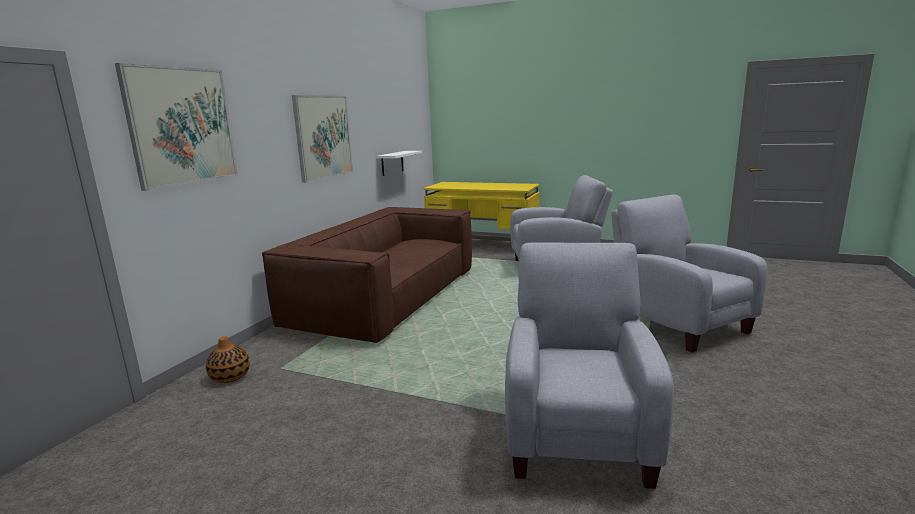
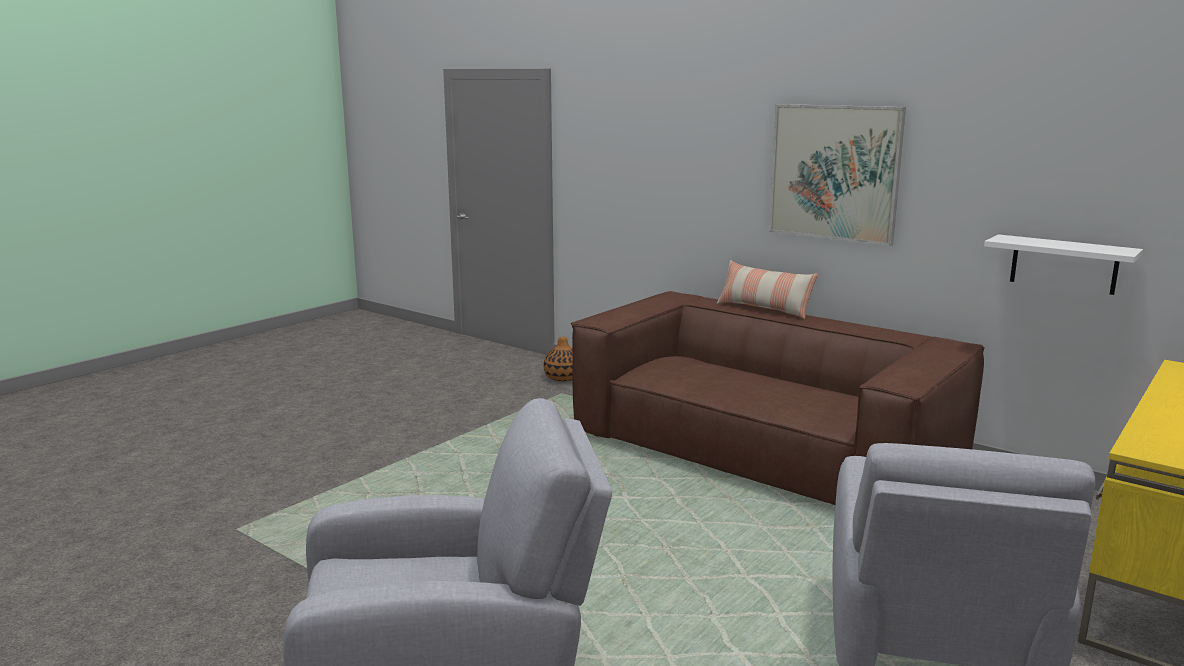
camera: 105 degrees right, 0 degrees up
picture [115,63,238,191] -> none
grey armchair [505,243,674,489] -> none
none -> pillow [716,260,818,319]

